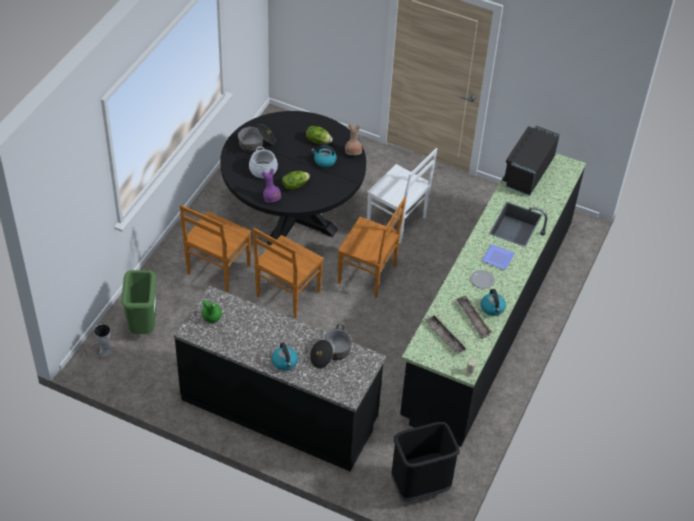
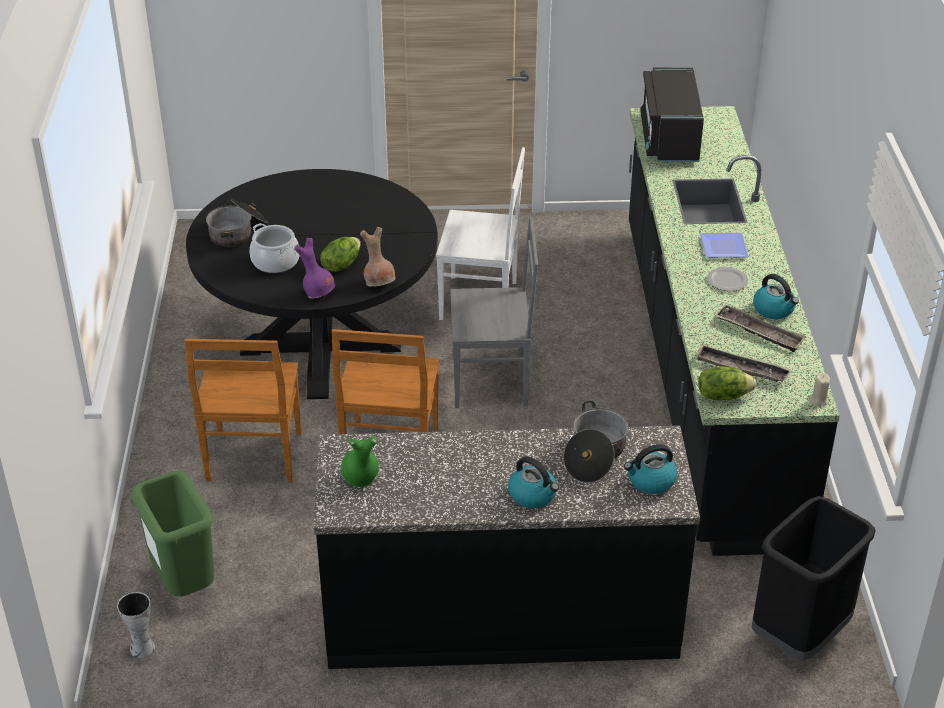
camera: 25 degrees left, 10 degrees down
lettuce [306,126,333,144] -> lettuce moved to [698,366,756,401]
kettle [311,145,337,167] -> kettle moved to [624,444,677,494]
brown chair [338,197,406,298] -> grey chair [450,216,538,408]
brown vase [345,123,362,155] -> brown vase moved to [360,227,395,287]

